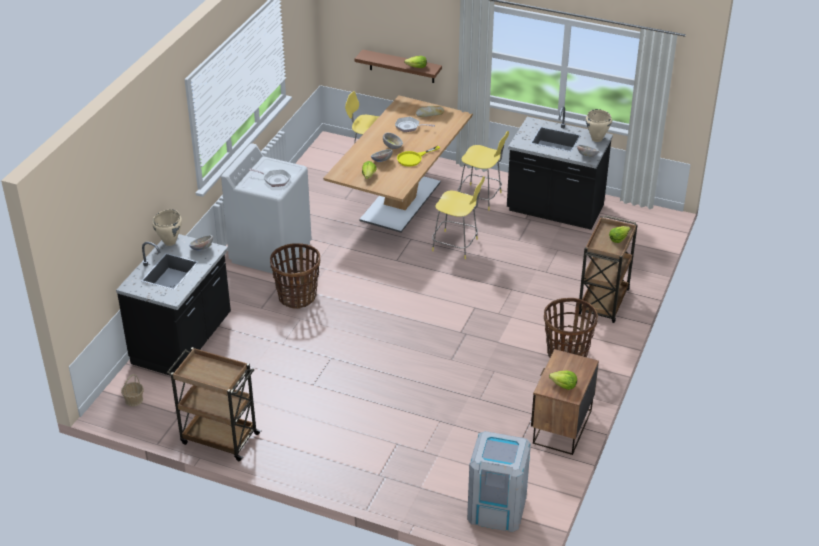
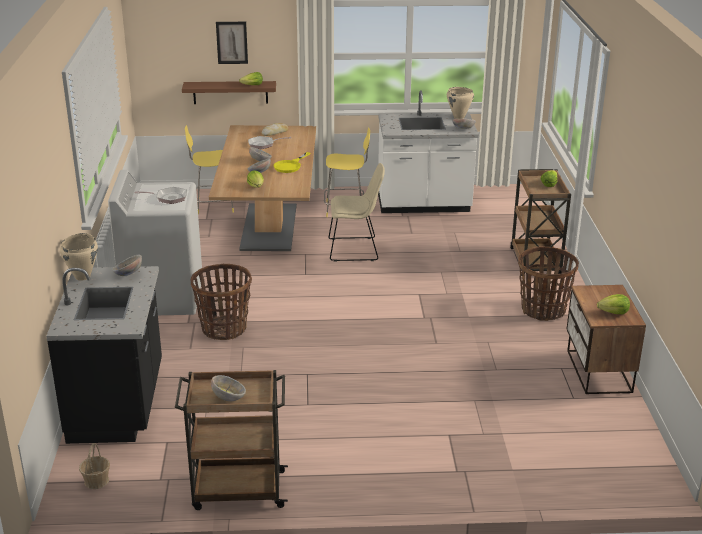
camera: 25 degrees left, 10 degrees down
yellow stool [432,176,485,259] -> beige chair [329,163,385,262]
grey trash can [467,431,531,532] -> none
black counter [507,106,613,230] -> white counter [378,90,479,213]
none -> bowl [211,375,246,402]
none -> picture [216,22,248,64]

